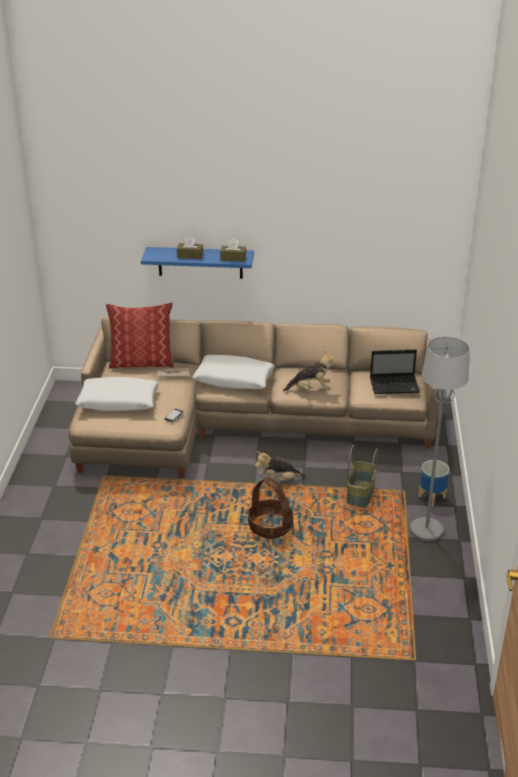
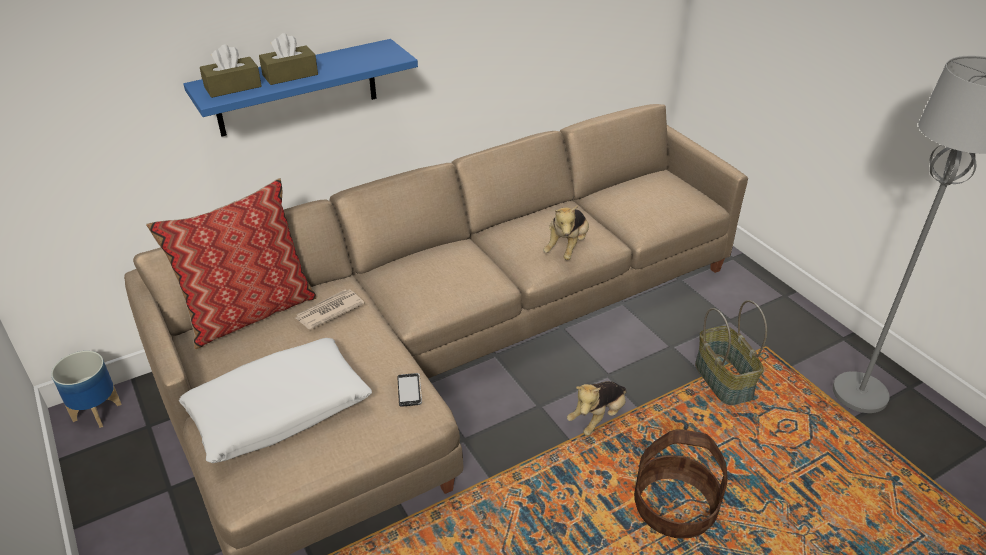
camera: 35 degrees left, 5 degrees up
white pillow [192,355,275,389] -> none
brown tissue box [220,239,246,262] -> brown tissue box moved to [200,44,262,98]
plush toy [283,351,335,391] -> plush toy turned 150 degrees clockwise [543,205,589,260]
laptop [370,350,420,394] -> none
planter [418,460,449,506] -> planter moved to [51,351,122,428]

